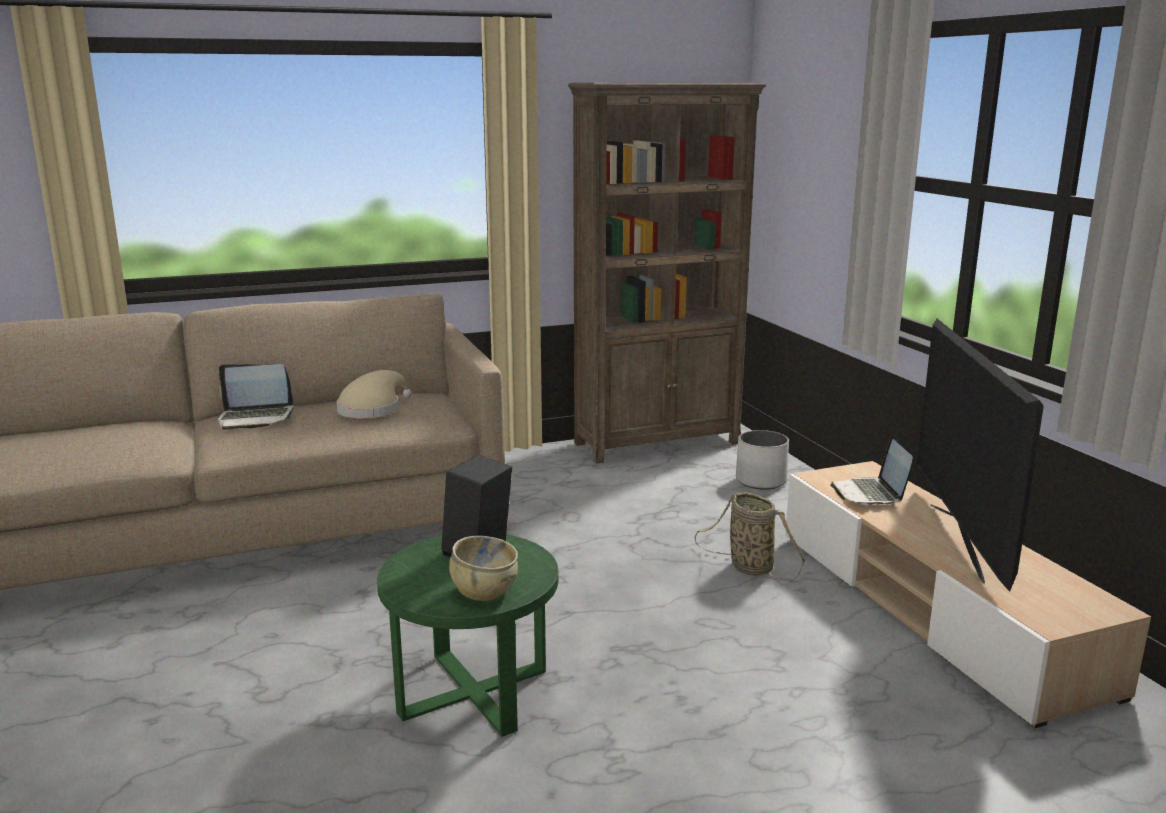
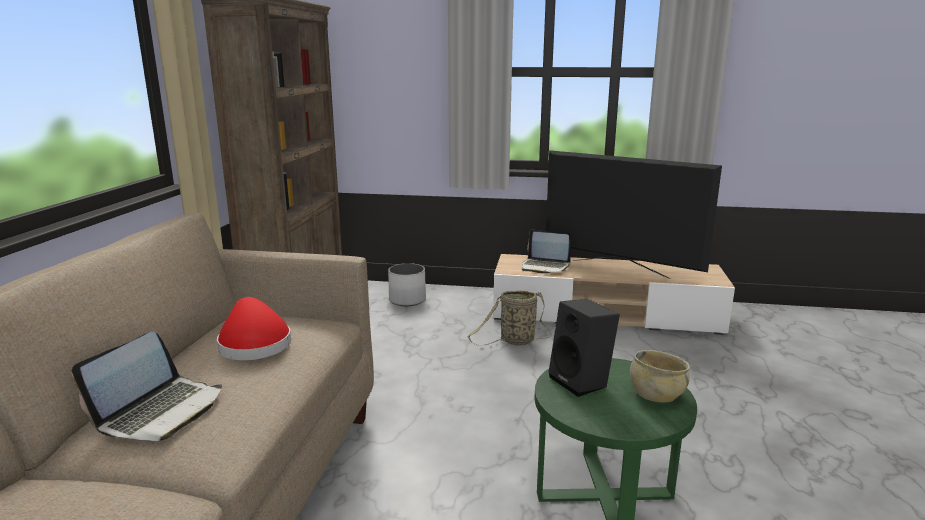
camera: 60 degrees left, 0 degrees up
beige hat [336,370,412,419] -> red hat [217,297,291,360]

